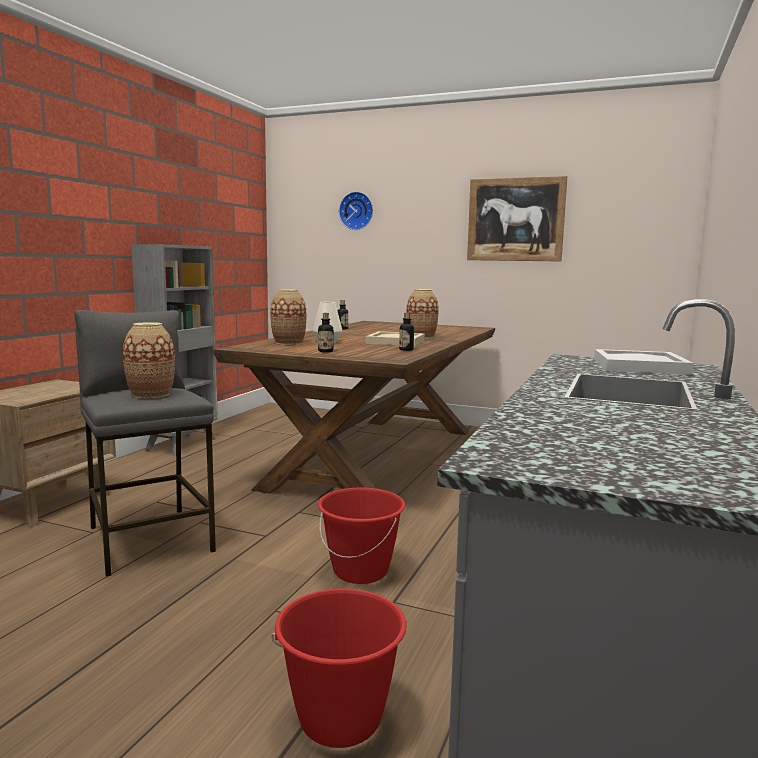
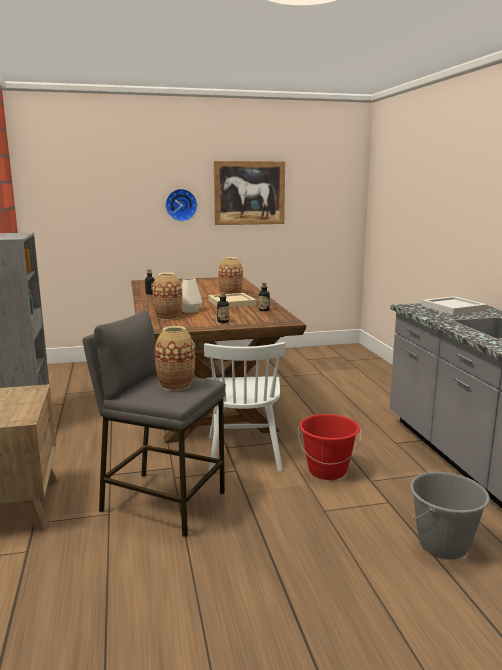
camera: 35 degrees left, 5 degrees up
red bucket [272,589,407,748] -> grey bucket [410,472,490,560]
wall clock [339,191,373,230] -> wall clock moved to [165,189,197,222]
none -> white chair [204,342,285,472]

